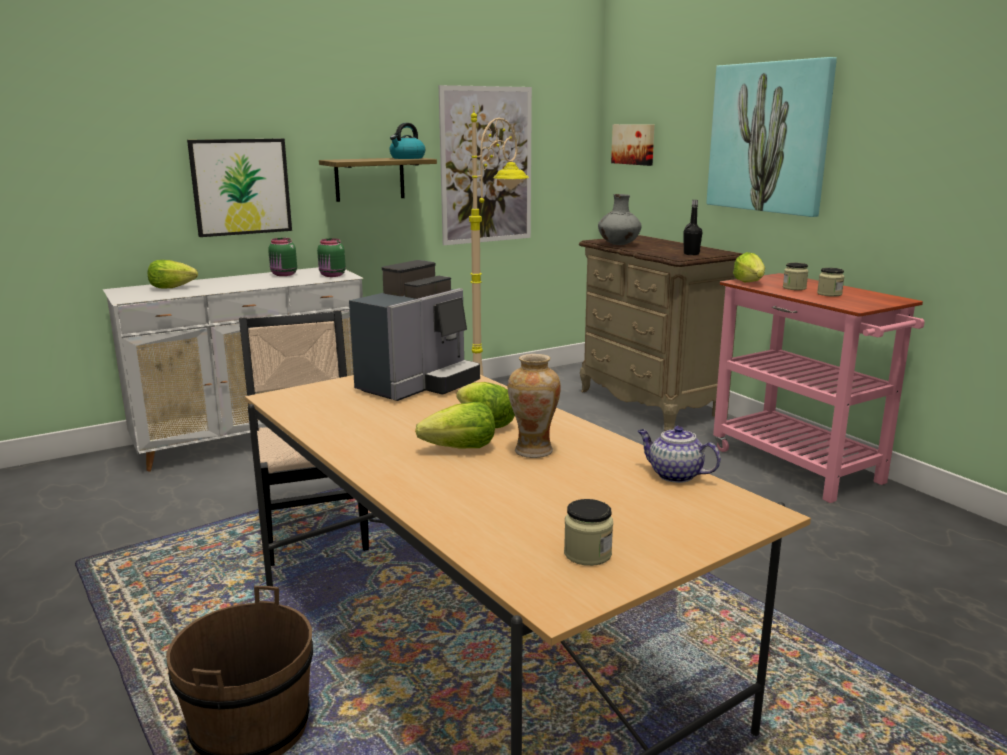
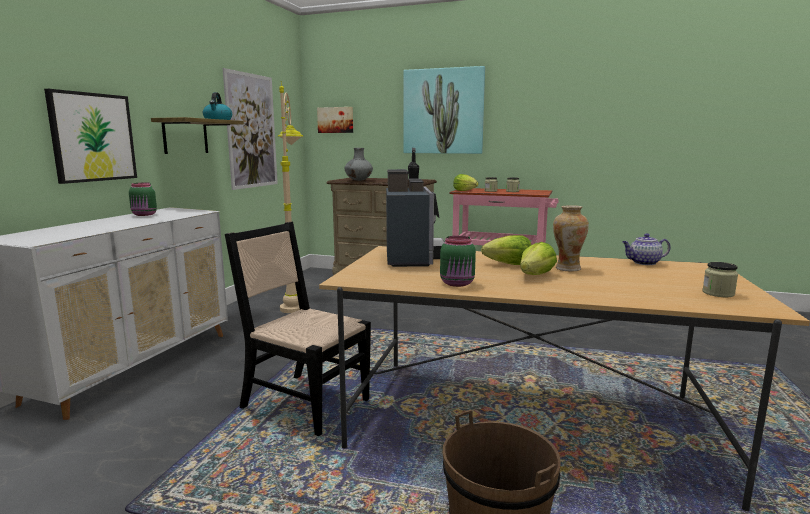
camera: 40 degrees left, 5 degrees down
lettuce [148,260,198,288] -> none
green jar [317,238,346,277] -> green jar moved to [440,236,476,287]

